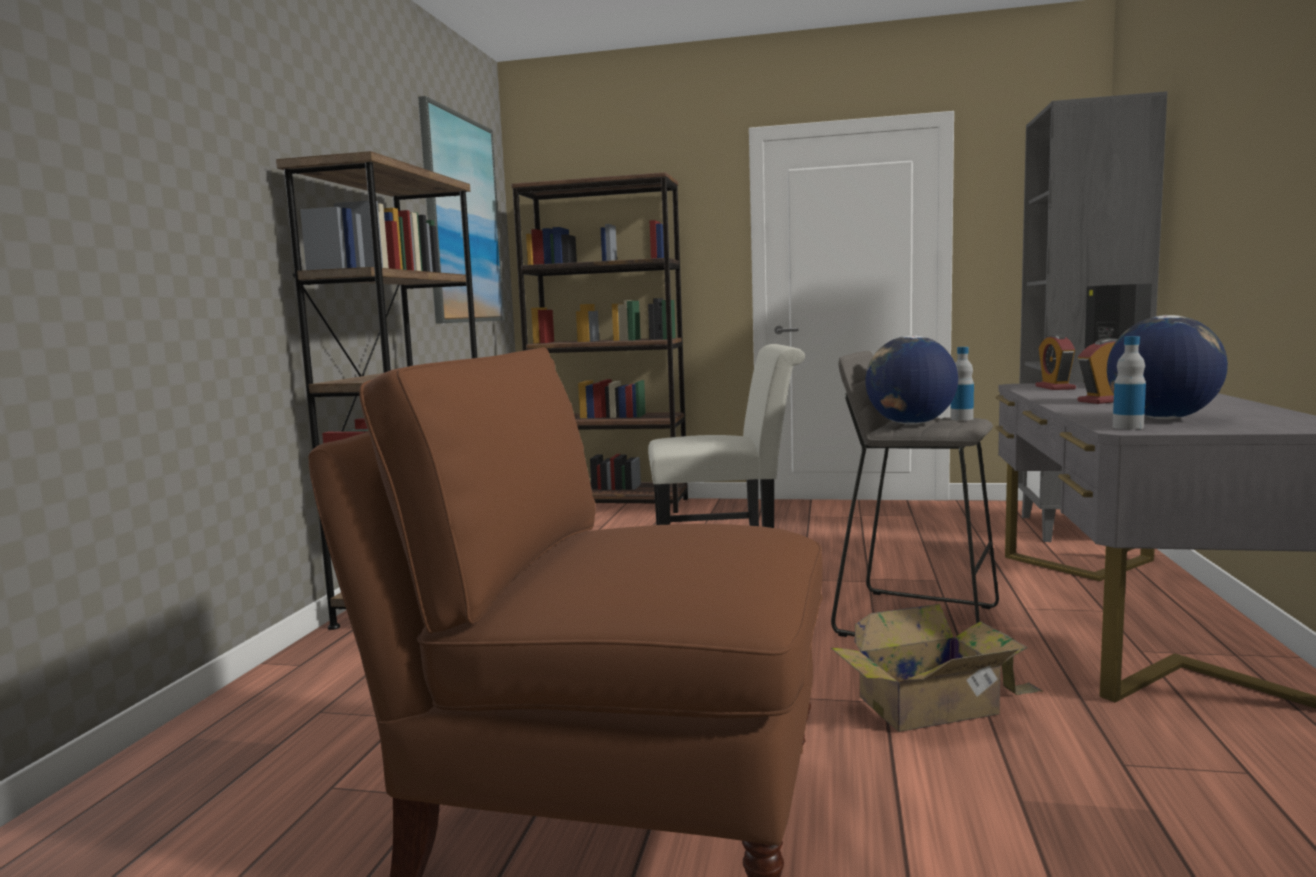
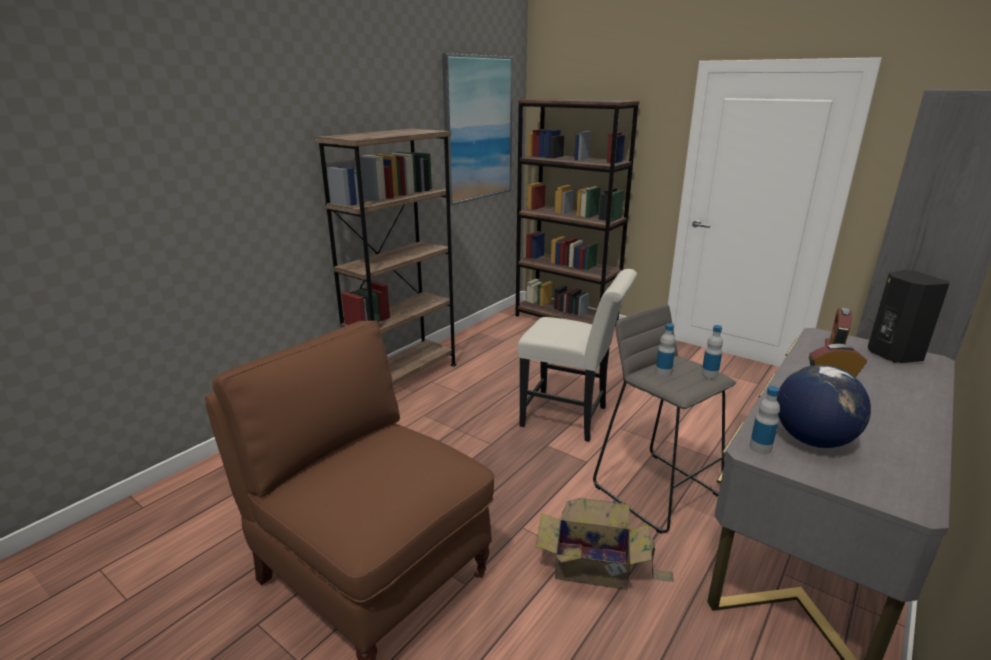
camera: 25 degrees right, 15 degrees up
globe [865,335,958,425] -> bottle [655,323,675,377]

